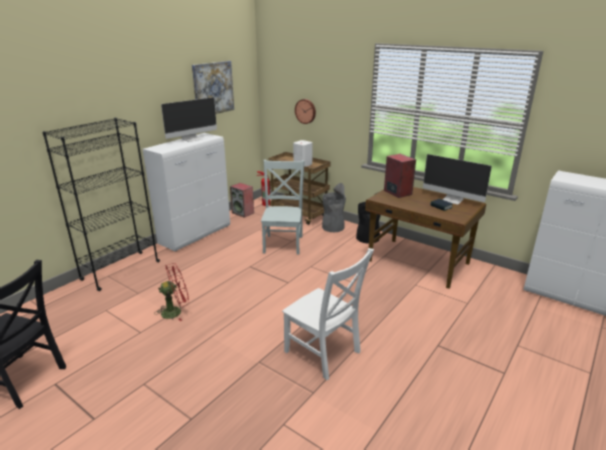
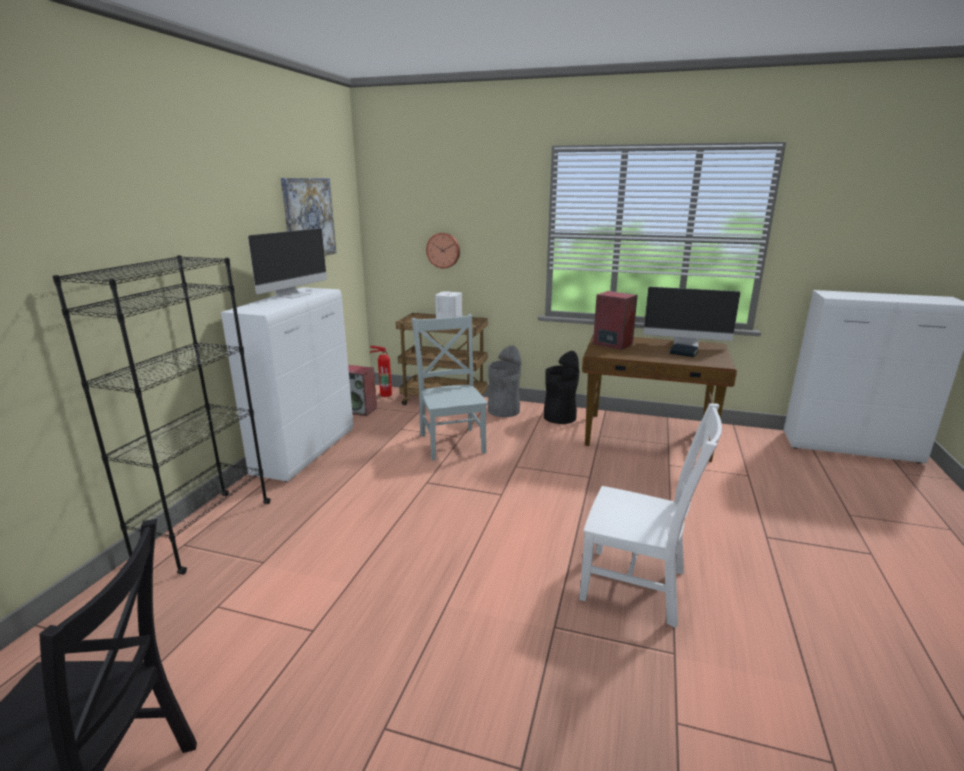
camera: 20 degrees left, 5 degrees down
red fan [154,263,189,321] -> none

